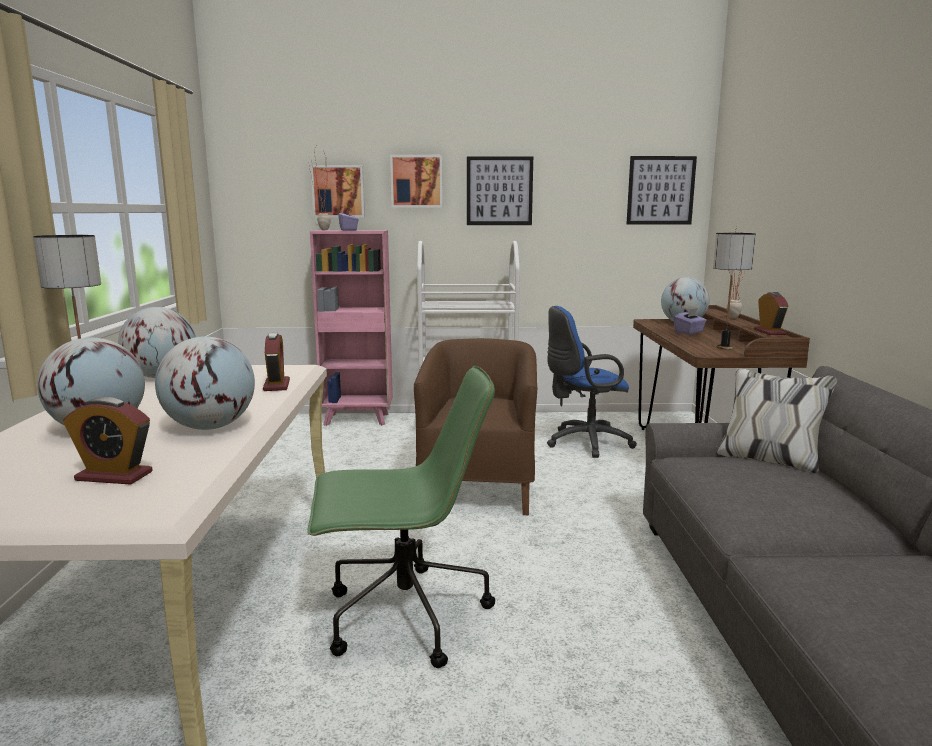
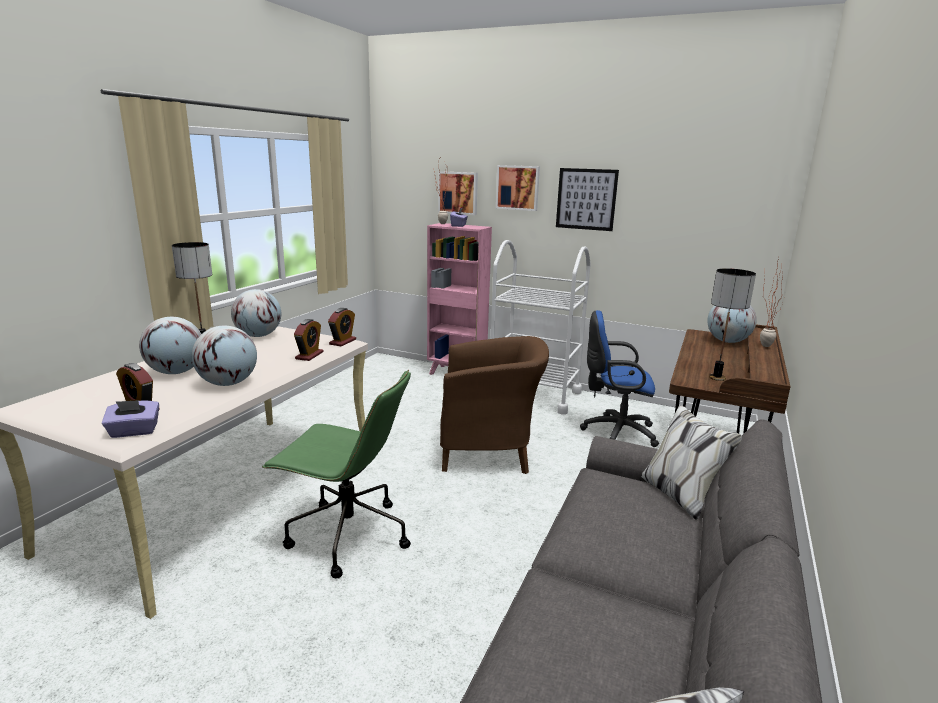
camera: 25 degrees right, 5 degrees up
brown armchair [414,338,537,515] -> brown armchair turned 60 degrees clockwise [440,336,549,474]
picture [627,156,697,225] -> none
purple tissue box [674,308,707,335] -> purple tissue box moved to [102,400,159,438]
alarm clock [754,292,788,335] -> alarm clock moved to [328,308,356,346]

